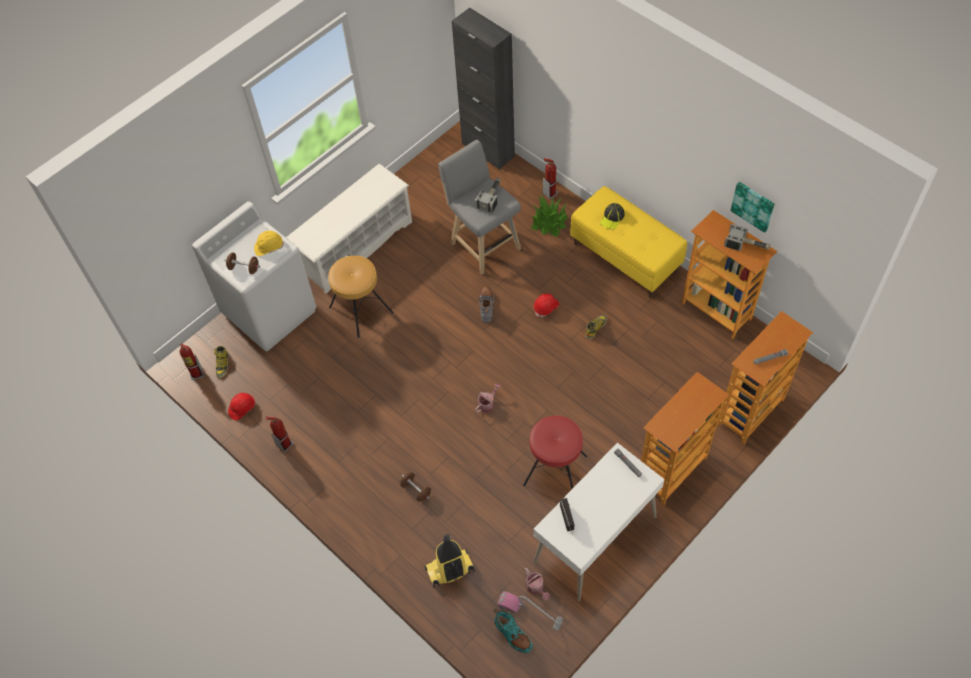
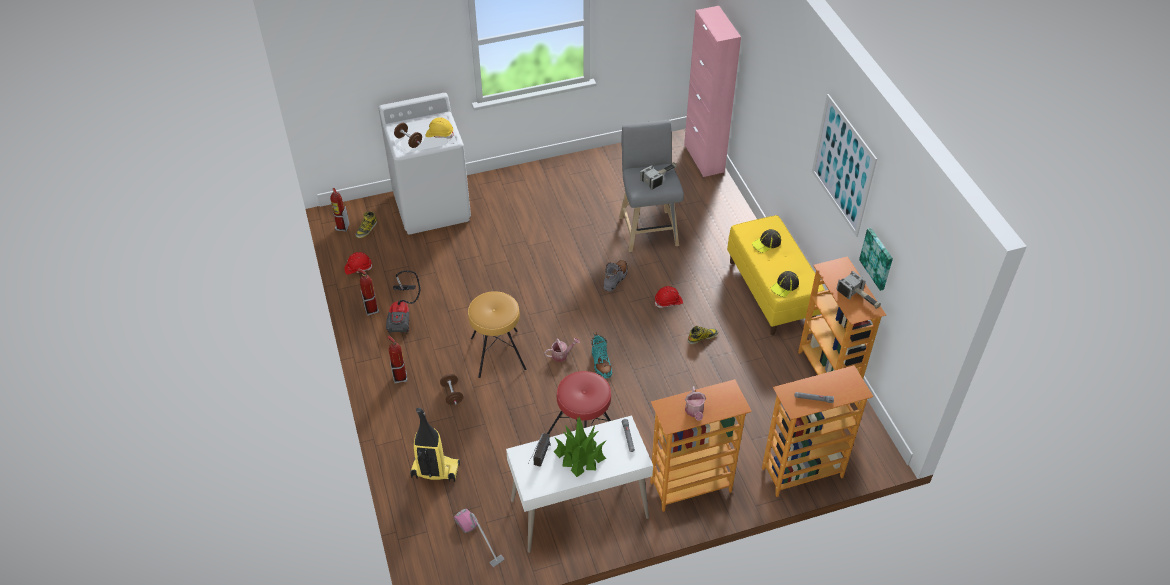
camera: 25 degrees right, 10 degrees down
white shoe rack [286,164,412,294] -> none
brown stool [328,256,394,338] -> brown stool moved to [468,291,526,378]
black cabinet [452,8,515,169] -> pink cabinet [684,6,741,177]
turquoise boot [493,609,532,653] -> turquoise boot moved to [591,333,612,378]
watering can [525,568,550,600] -> watering can moved to [685,386,706,421]
potted plant [530,195,568,237] -> potted plant moved to [554,416,607,477]
fire extinguisher [543,158,558,200] -> fire extinguisher moved to [387,335,407,383]
none -> vacuum cleaner [386,270,420,334]
none -> cap [771,271,799,297]
none -> picture [812,94,877,237]

